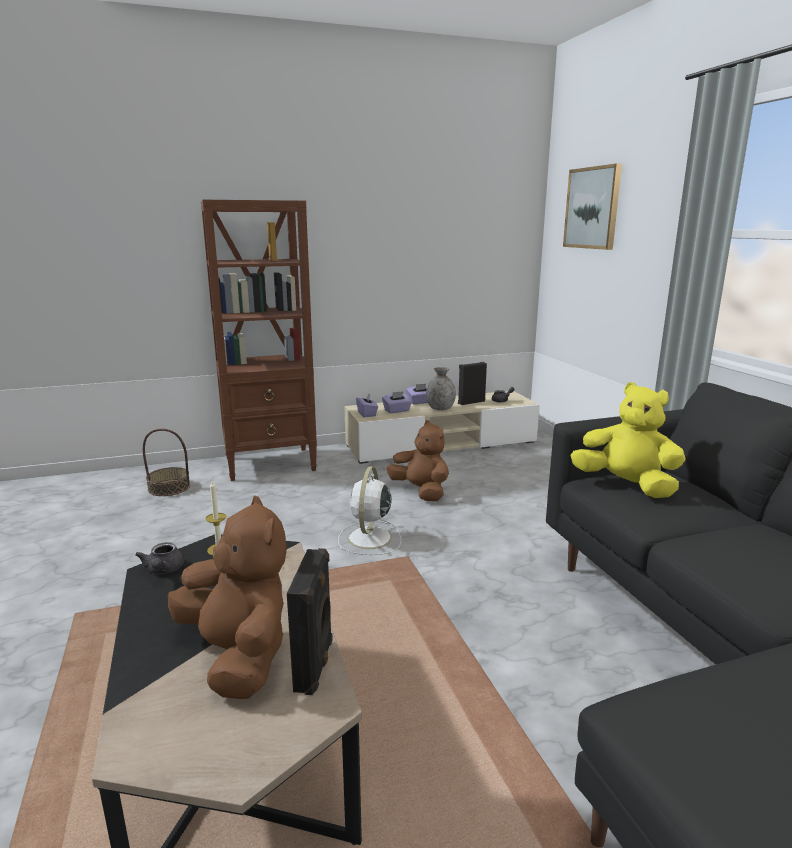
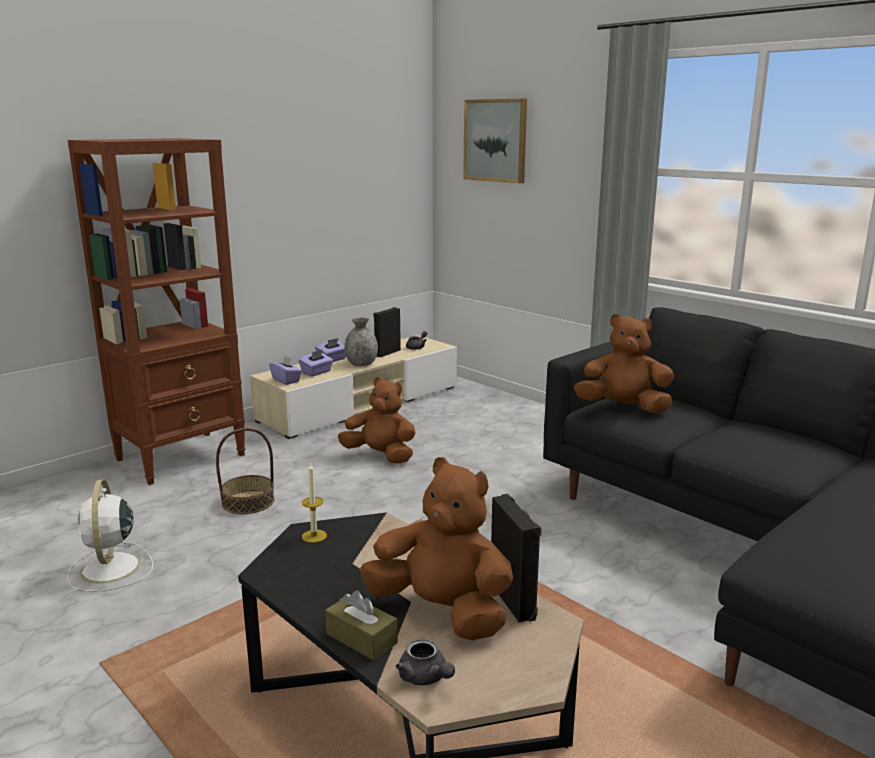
camera: 25 degrees left, 0 degrees up
grey teapot [135,542,184,574] -> grey teapot moved to [396,639,455,686]
basket [143,428,190,496] -> basket moved to [216,428,274,514]
white fan [338,466,401,555] -> white fan moved to [67,479,153,592]
yellow plush toy [570,382,686,498] -> brown plush toy [574,314,674,414]
none -> brown tissue box [325,590,398,661]

